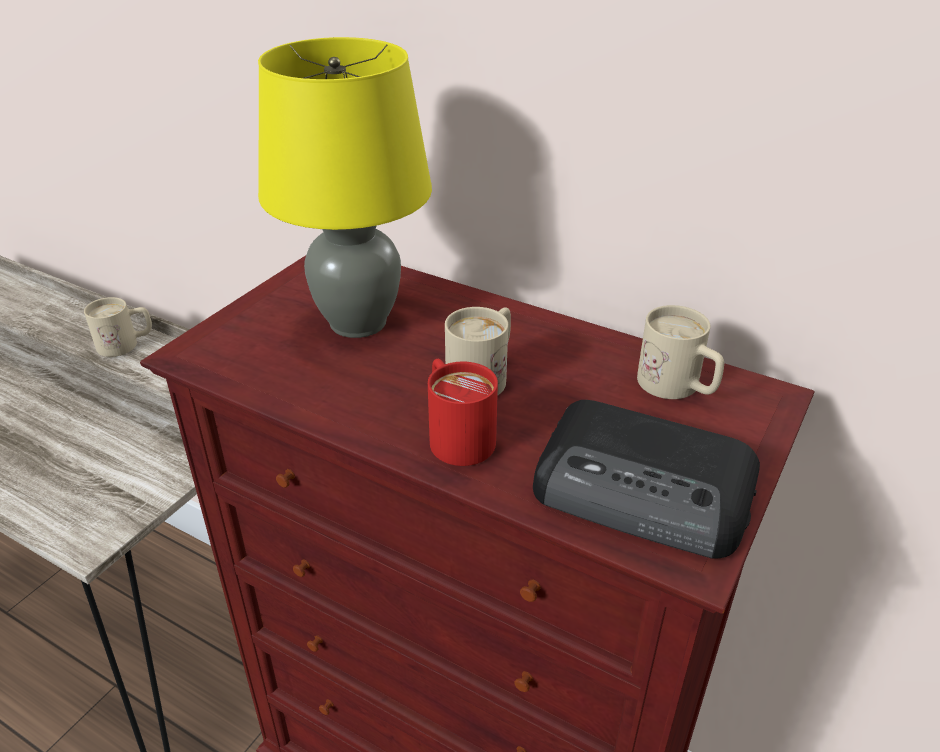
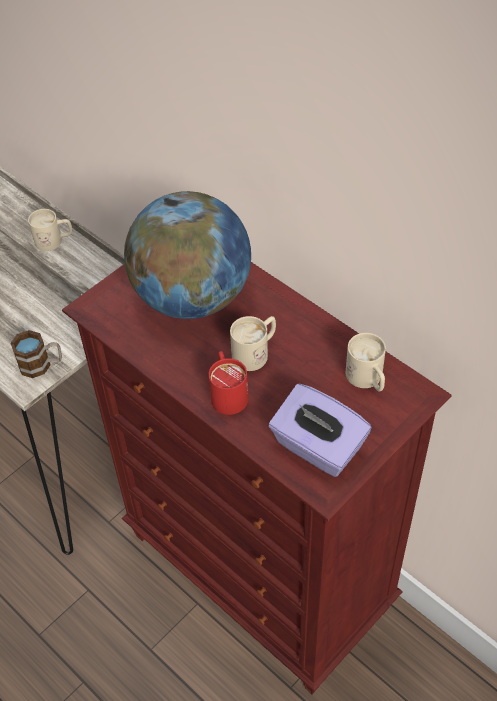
camera: 15 degrees right, 15 degrees up
yellow table lamp [258,37,432,338] -> globe [124,191,251,319]
radio [533,400,760,559] -> purple tissue box [269,383,371,477]
none -> mug [10,330,62,378]

